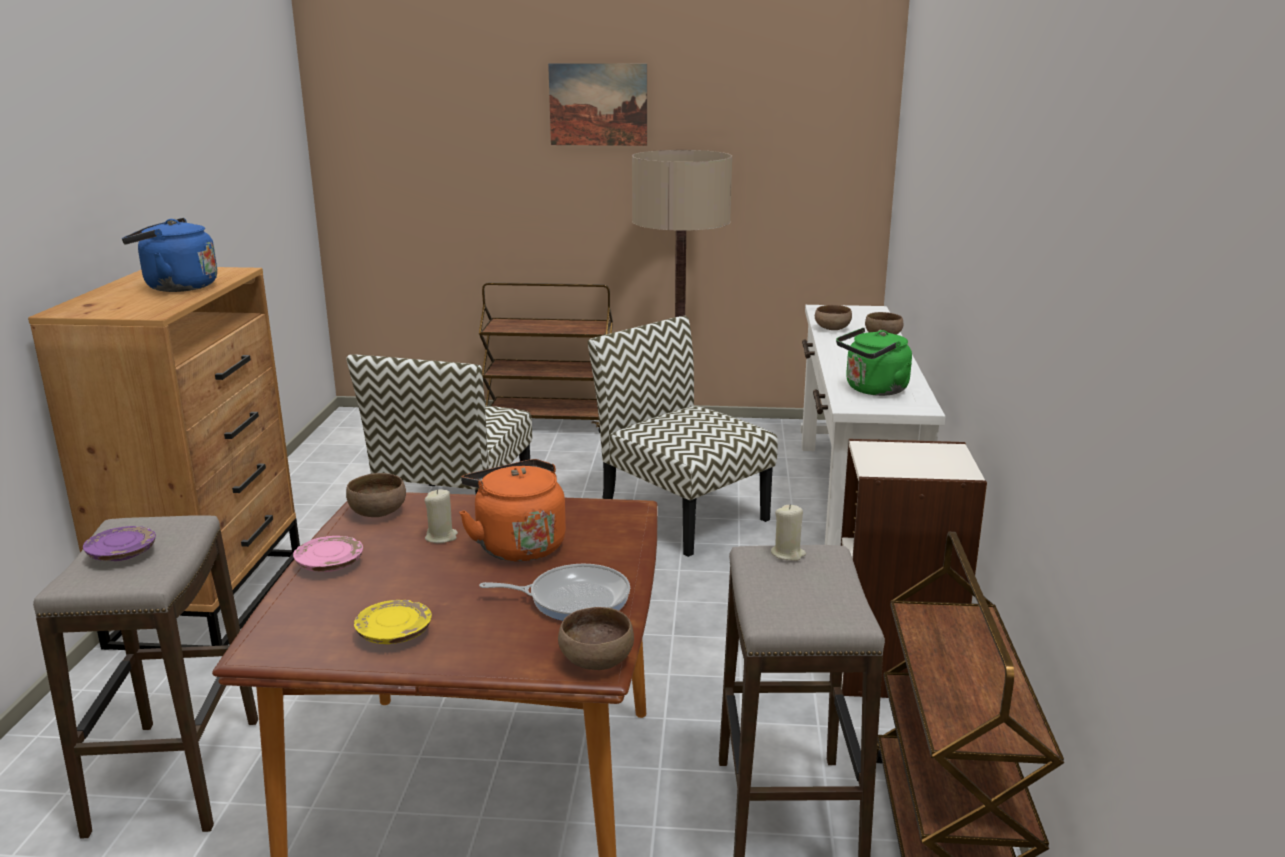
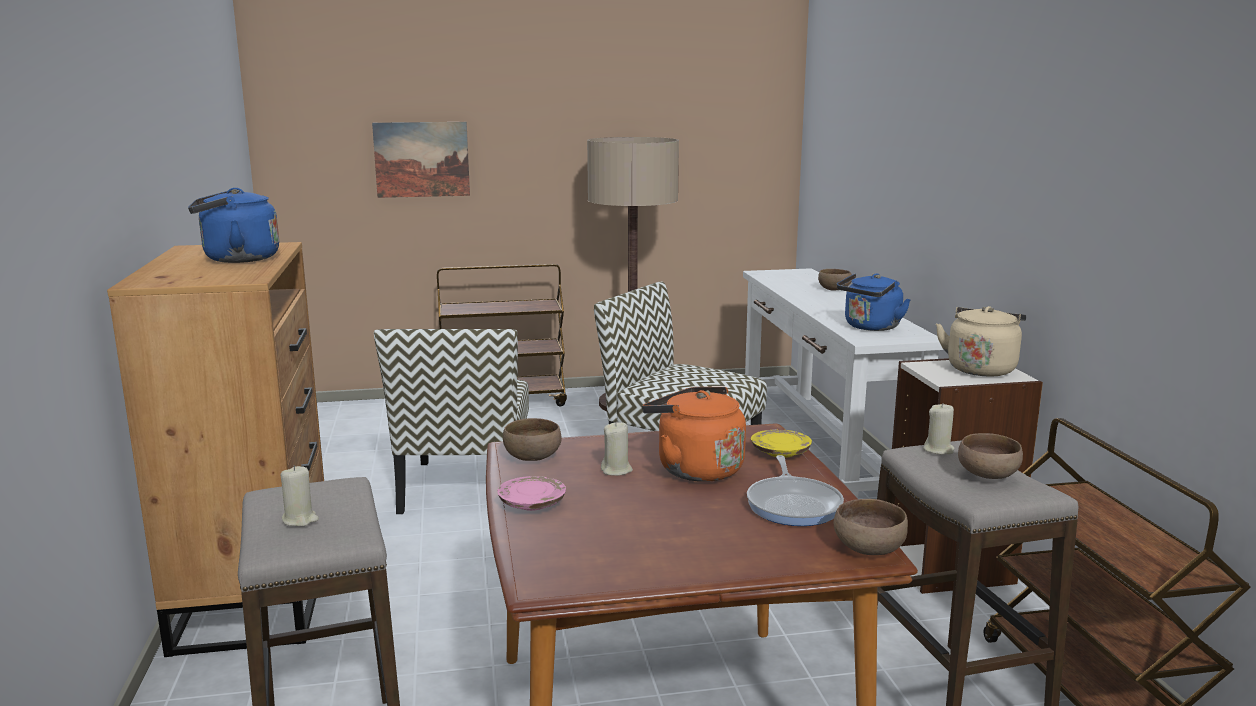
camera: 15 degrees left, 5 degrees down
purple plate [83,526,156,561] -> beige candle [281,465,319,526]
yellow plate [354,600,432,644] -> yellow plate moved to [751,429,812,458]
frying pan [479,564,630,621] -> frying pan turned 105 degrees clockwise [747,455,844,526]
picture [548,63,647,146] -> picture moved to [372,122,470,198]
brown bowl [815,305,852,330] -> brown bowl moved to [958,433,1023,479]
green kettle [836,328,912,396] -> blue kettle [837,273,911,331]
none -> beige kettle [936,306,1026,376]

